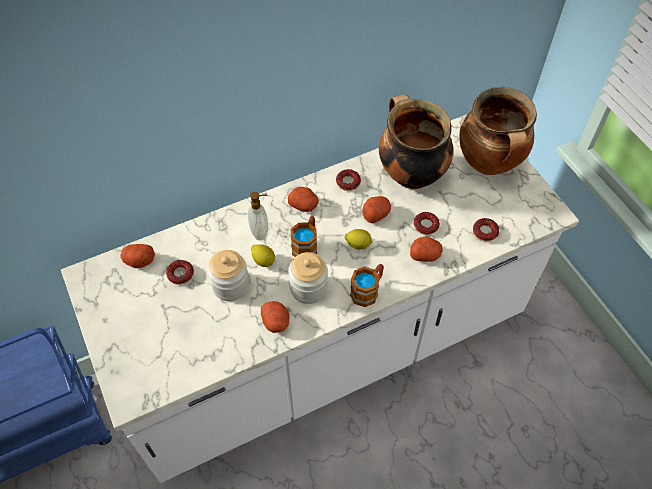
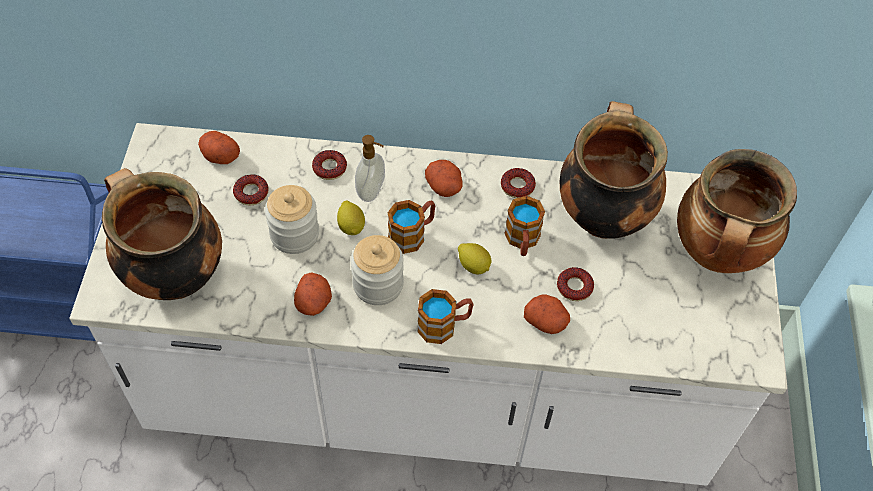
camera: 30 degrees right, 0 degrees up
potato [362,196,391,223] -> mug [504,196,545,256]
donut [473,218,499,241] -> donut moved to [312,150,347,180]
none -> cooking pot [102,168,222,300]

